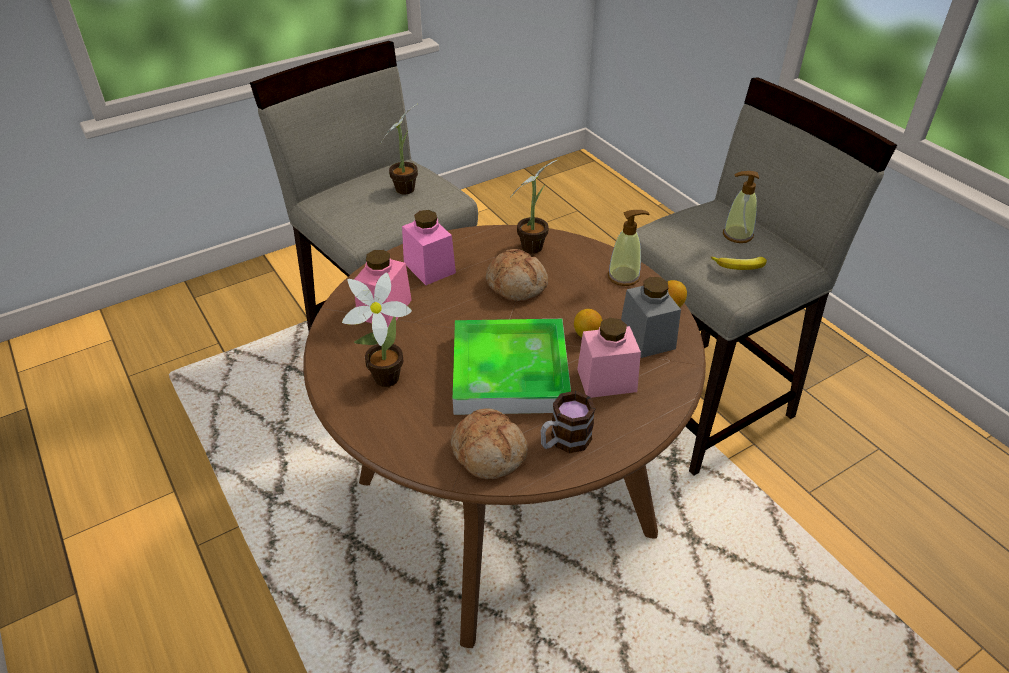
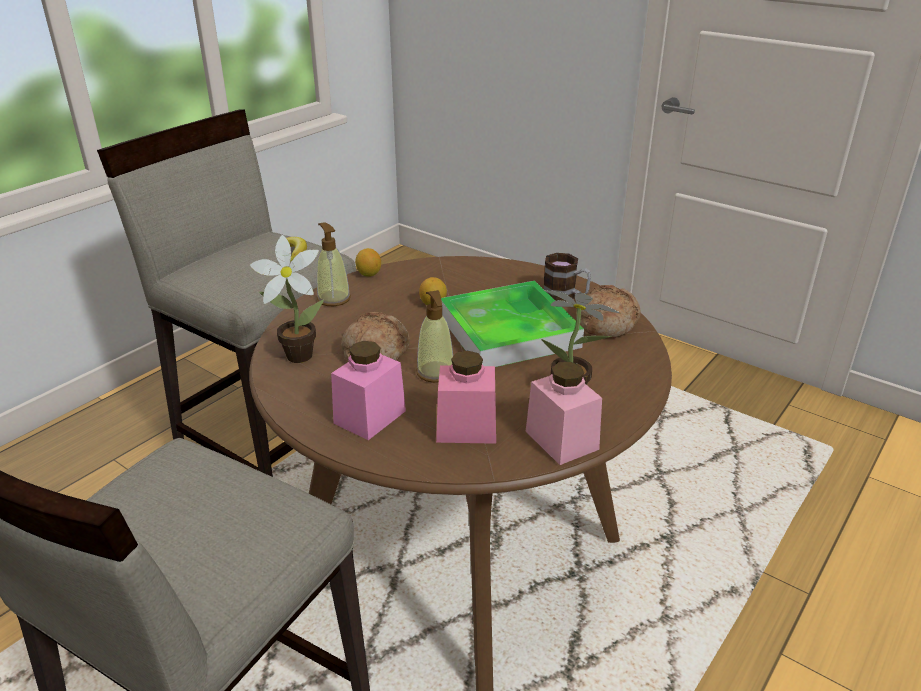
camera: 110 degrees left, 10 degrees down
potted plant [381,104,418,194] -> none
pink jar [577,318,641,398] -> pink jar moved to [526,362,602,465]
grey jar [621,277,681,358] -> none
soap dispenser [723,171,759,243] -> soap dispenser moved to [416,290,453,383]

